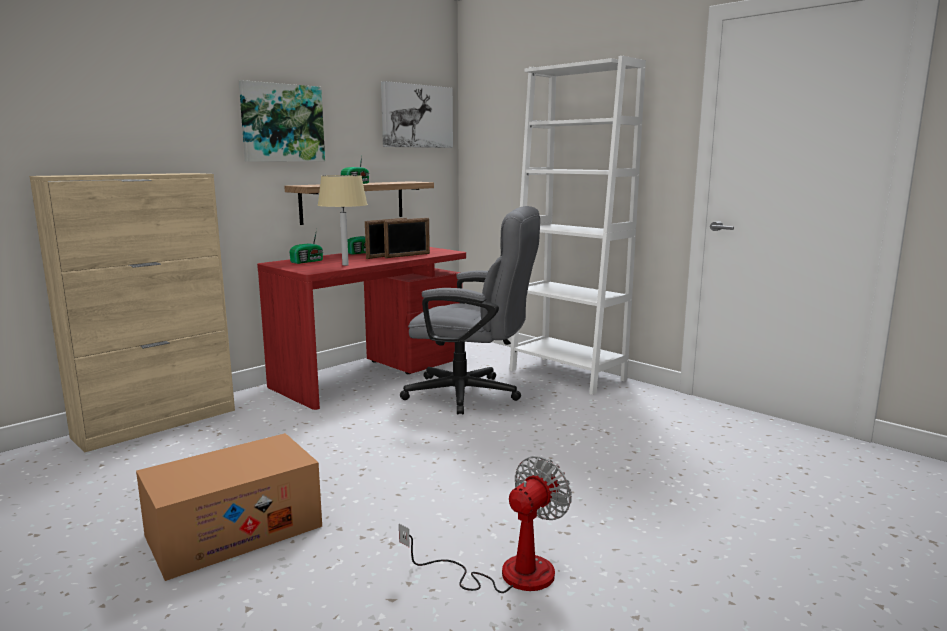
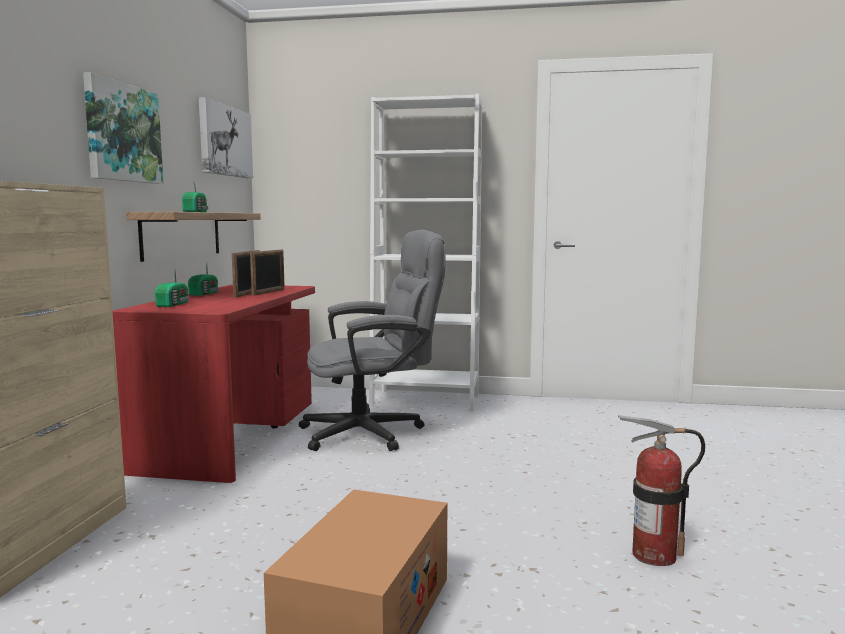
camera: 35 degrees left, 5 degrees down
beige table lamp [318,175,368,266] -> none
fan [399,456,572,593] -> fire extinguisher [618,415,705,566]

